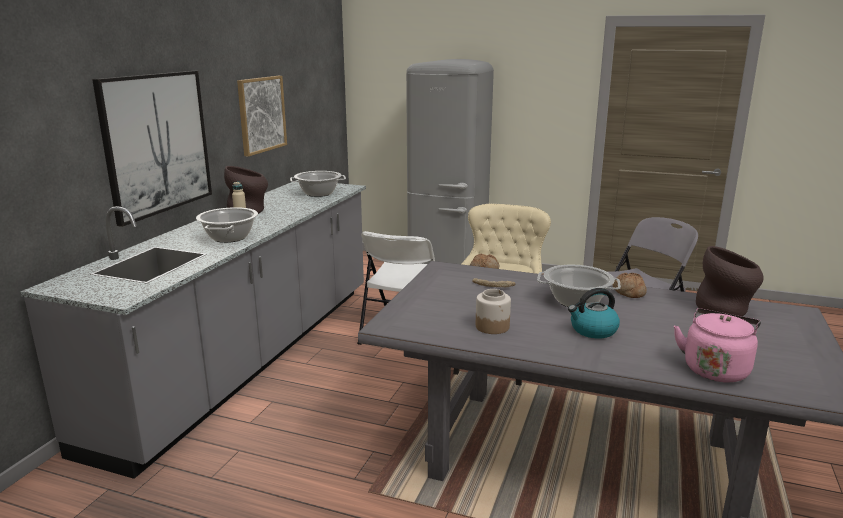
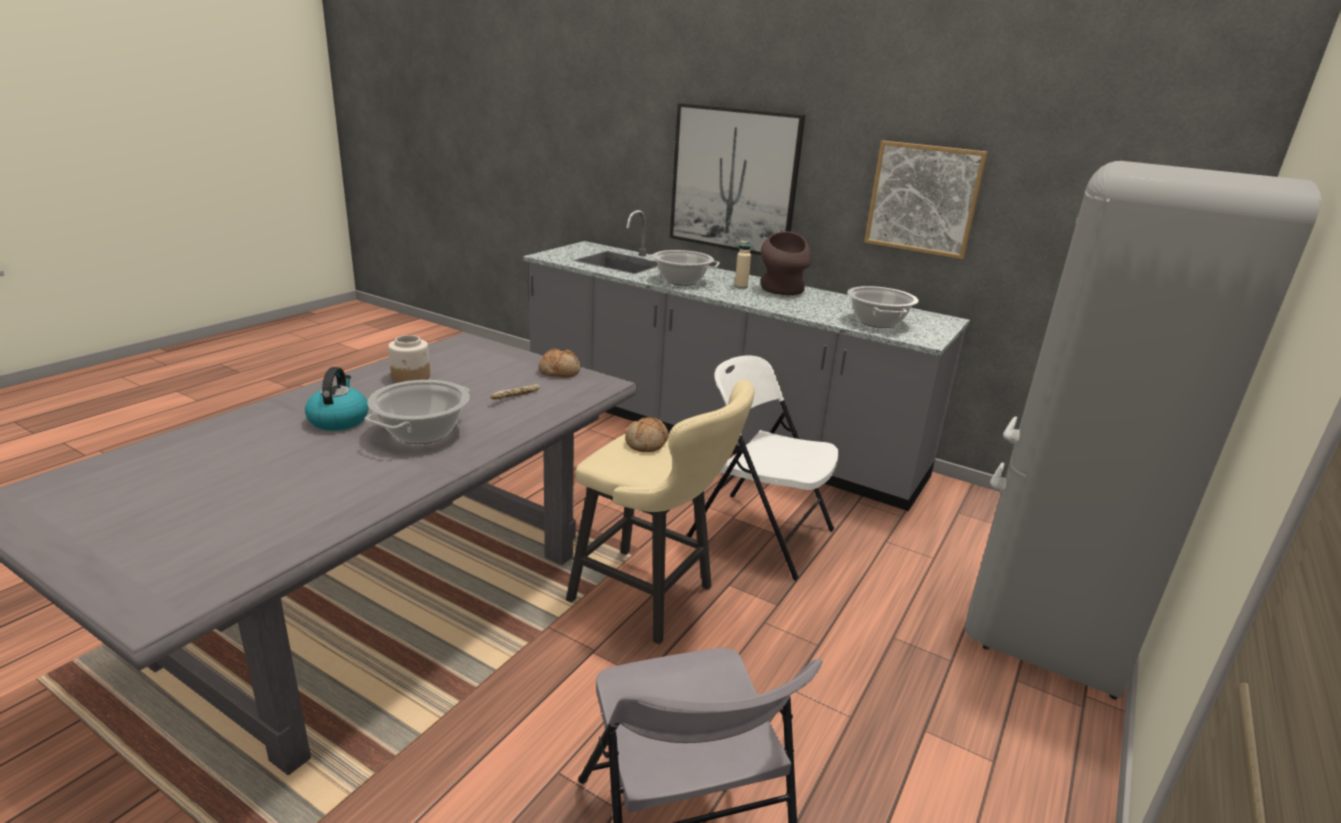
camera: 100 degrees right, 5 degrees up
bread [613,273,647,298] -> bread moved to [538,348,581,378]
pink kettle [674,308,761,383] -> none
brown vase [696,246,764,316] -> none

